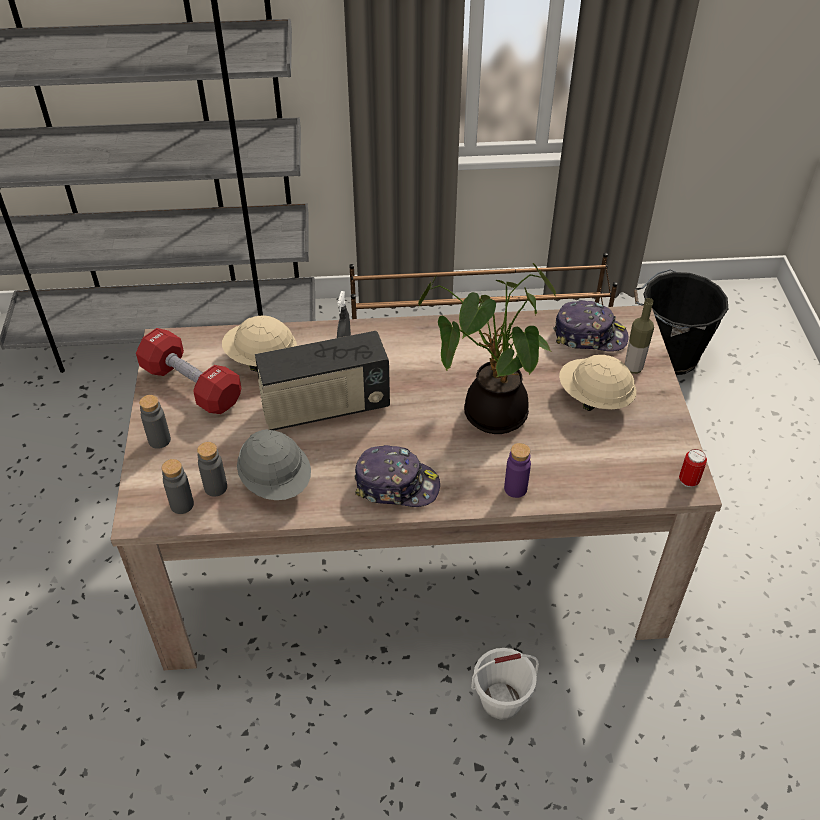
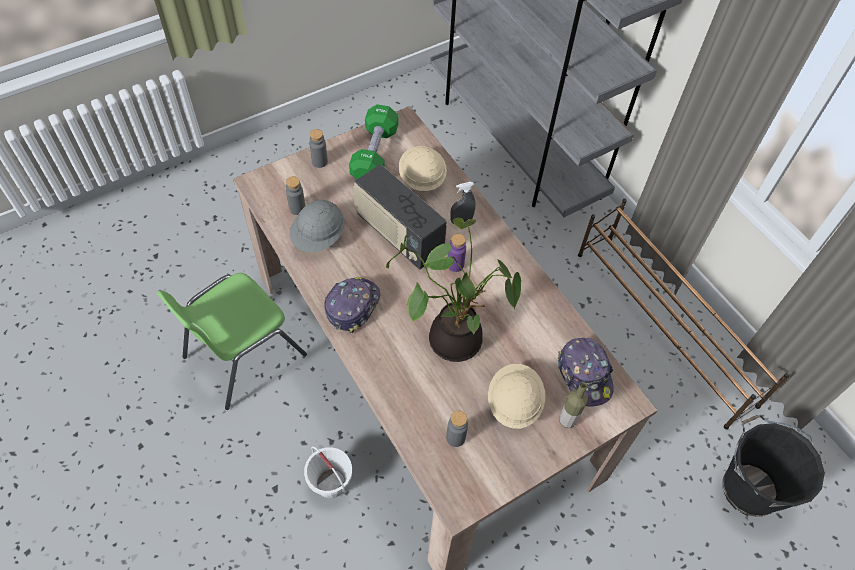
camera: 60 degrees right, 10 degrees up
red dumbbell [136,328,241,414] -> green dumbbell [349,104,399,179]
grey bottle [162,459,194,514] -> grey bottle moved to [446,411,468,447]
cap [355,445,440,507] -> cap turned 135 degrees counterclockwise [324,277,380,334]
purple bottle [504,443,531,498] -> purple bottle moved to [448,234,466,272]
can [679,449,707,487] -> none
none -> green chair [157,273,307,410]

